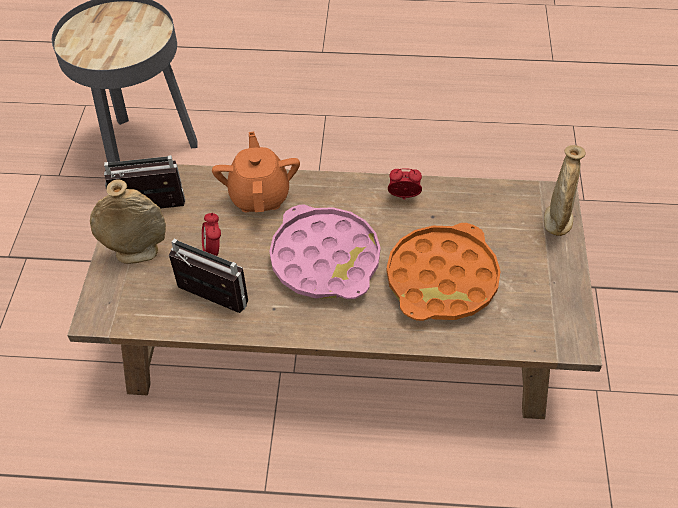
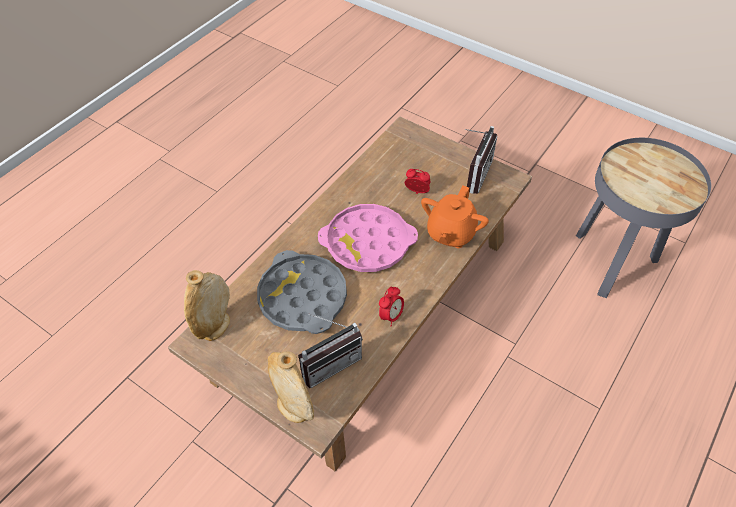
camera: 120 degrees right, 0 degrees up
beige vase [90,179,166,264] -> beige vase moved to [184,270,230,341]
radio [169,238,248,313] -> radio moved to [298,314,363,388]
orange teapot [212,132,300,212] -> orange teapot turned 90 degrees clockwise [421,186,489,248]
orange tray [386,223,501,321] -> grey tray [257,250,347,334]

